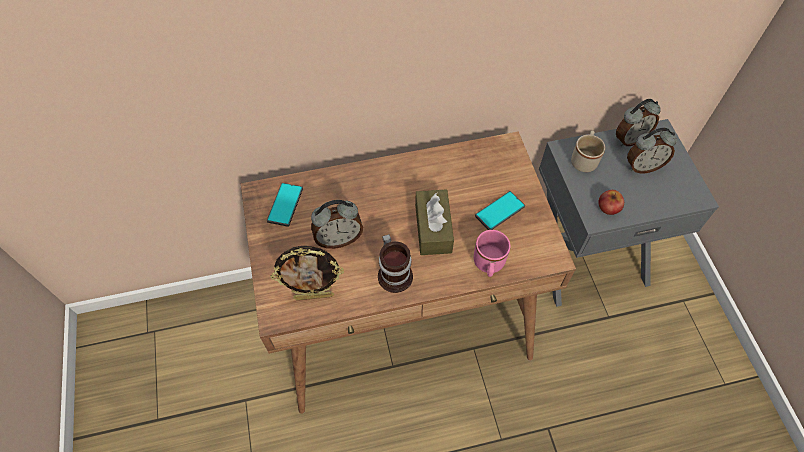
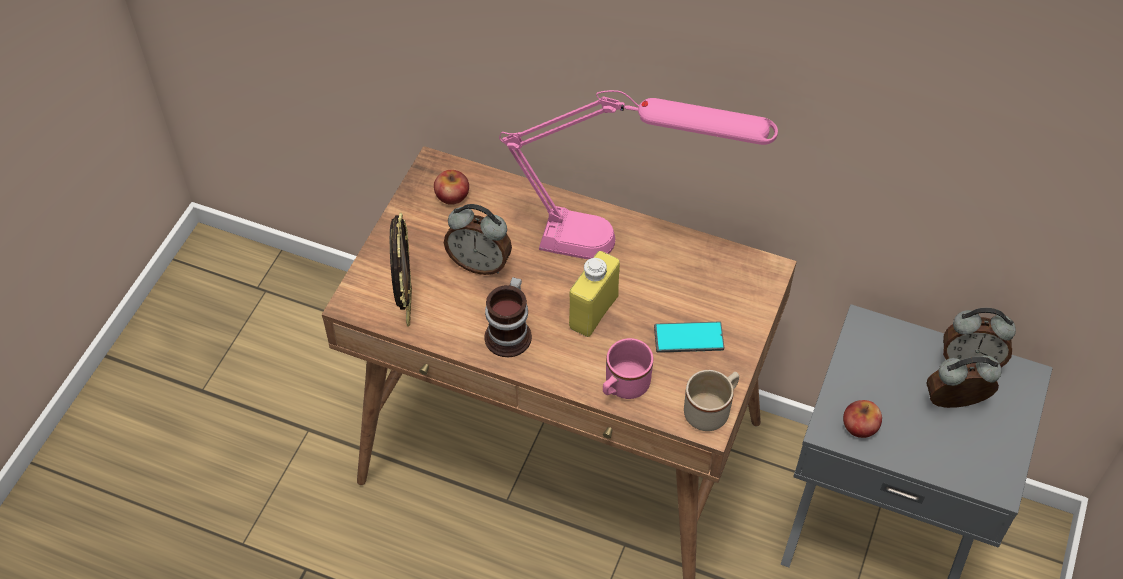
camera: 35 degrees right, 5 degrees down
phone [267,183,303,227] -> apple [434,170,469,205]
picture frame [270,246,344,300] -> picture frame turned 120 degrees counterclockwise [390,213,412,327]
brown tissue box [415,189,454,255] -> yellow bottle [569,251,620,337]
beige mug [571,131,605,172] -> beige mug moved to [684,370,739,431]
alarm clock [627,128,677,174] -> alarm clock turned 150 degrees clockwise [927,355,1001,408]
none -> pink table lamp [499,90,778,259]

